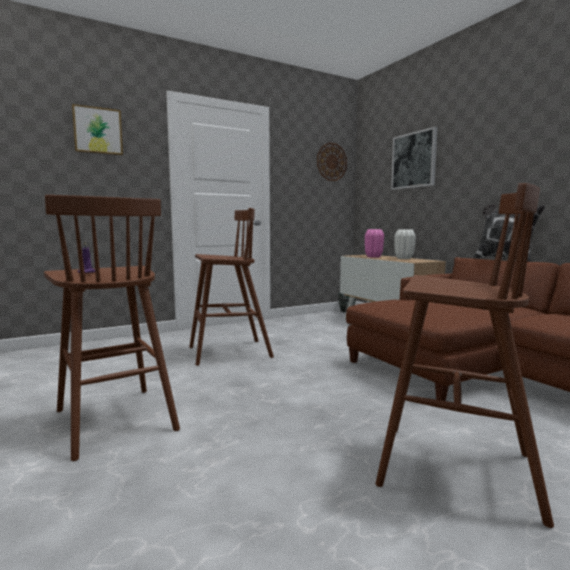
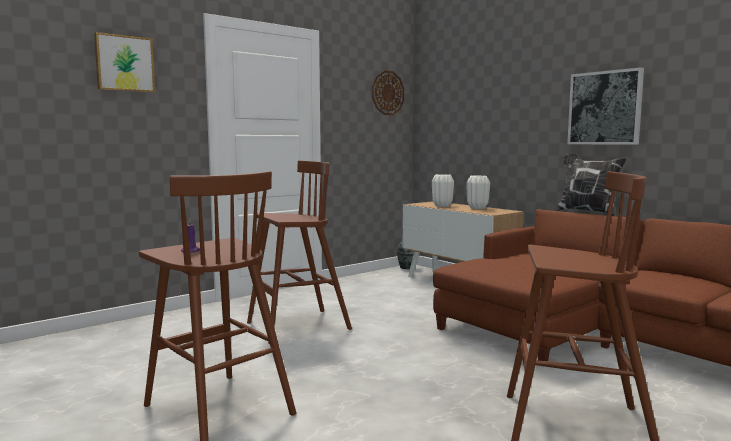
camera: 10 degrees left, 0 degrees up
pink vase [365,229,384,258] -> white vase [432,174,454,207]
picture [391,127,438,190] -> picture moved to [567,67,644,145]

